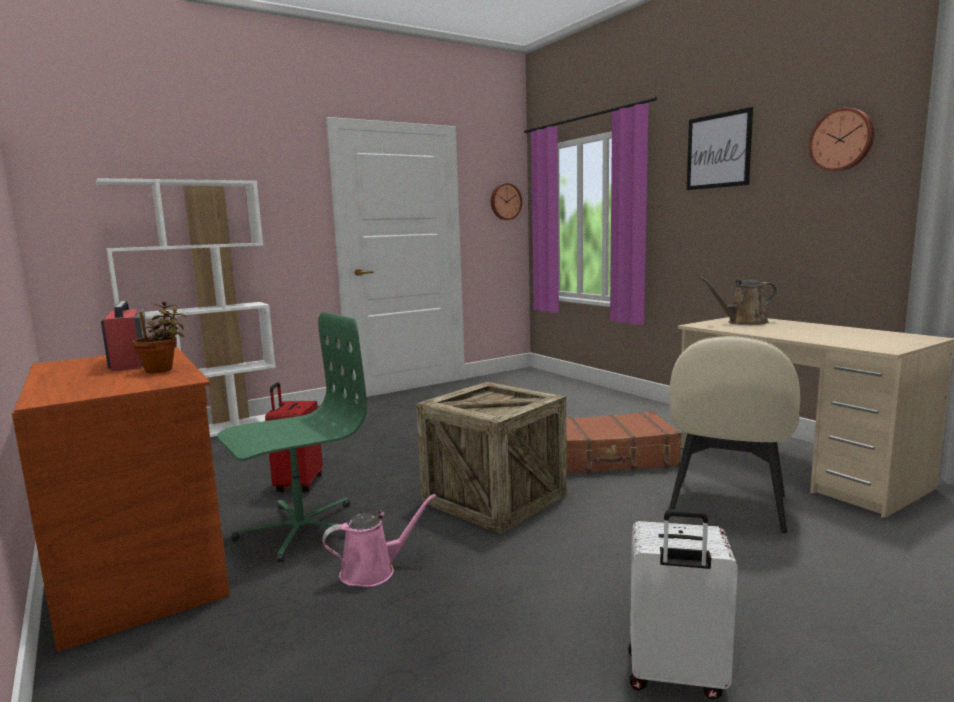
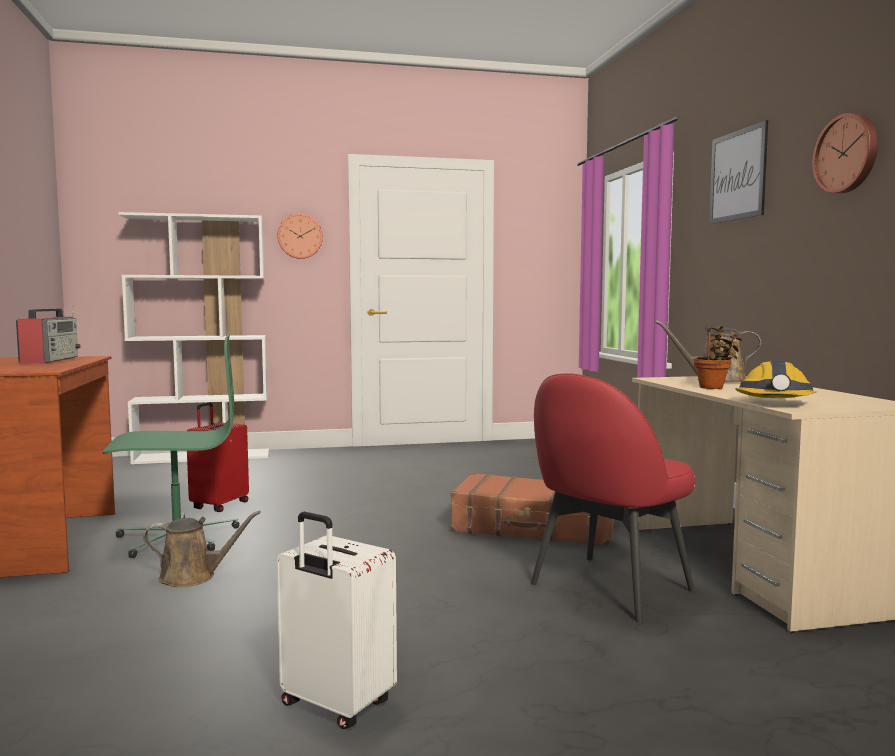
camera: 20 degrees right, 5 degrees down
potted plant [133,301,186,373] -> potted plant moved to [694,326,742,389]
pink watering can [322,494,436,587] -> brown watering can [143,511,261,587]
crate [416,382,567,534] -> none
wall clock [491,183,522,220] -> wall clock moved to [278,214,323,259]
beige chair [669,336,800,533] -> red chair [531,373,695,623]
none -> hard hat [735,360,818,398]

